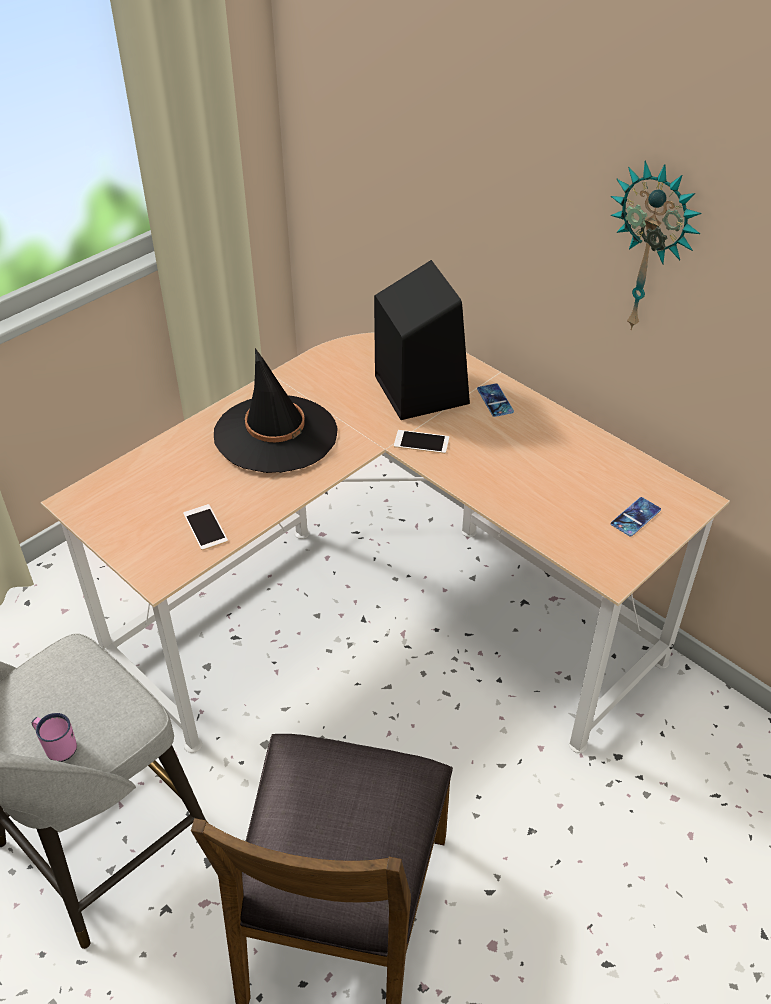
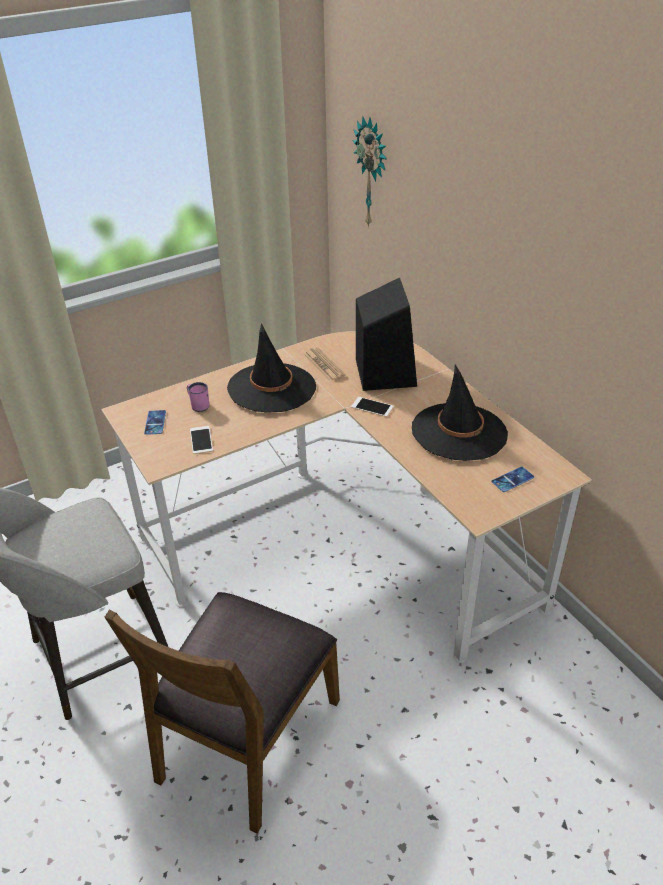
camera: 15 degrees right, 5 degrees down
pink mug [31,713,77,762] -> pink mug moved to [187,382,209,412]
phone [477,383,514,417] -> phone moved to [144,410,166,435]
wall clock [611,160,702,330] -> wall clock moved to [352,116,387,228]
none -> newspaper [304,347,346,382]
none -> black hat [412,364,508,461]

